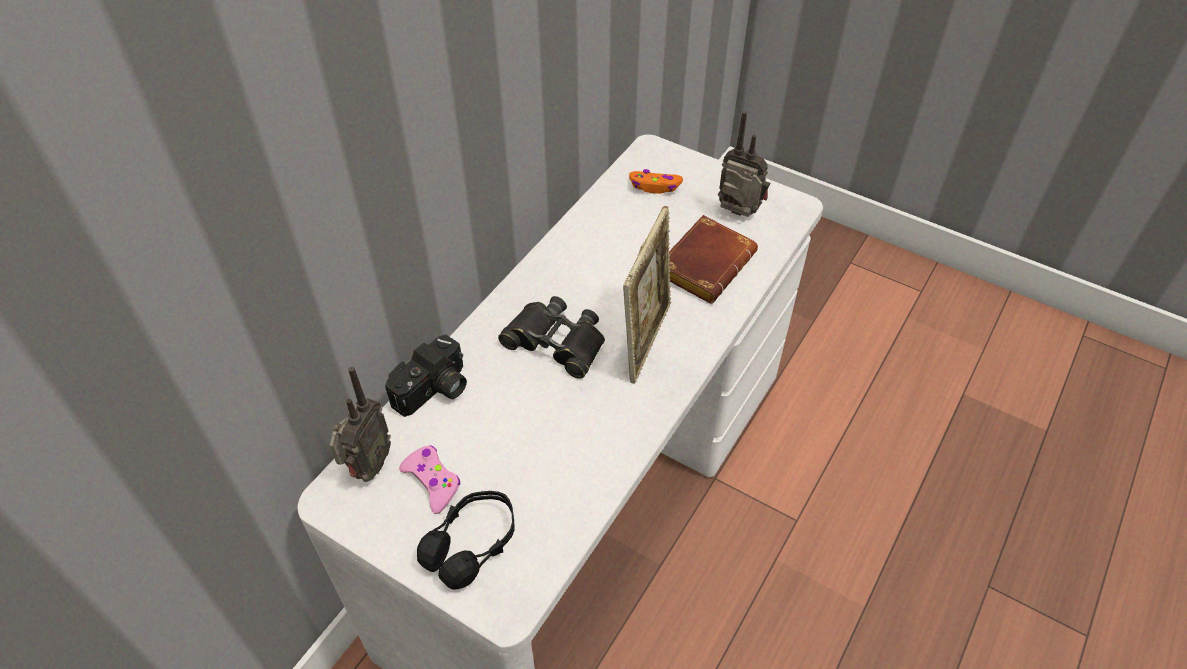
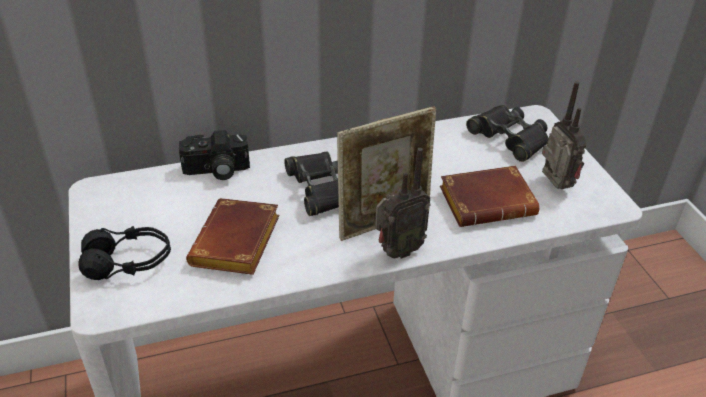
camera: 40 degrees right, 10 degrees down
radio [329,367,391,482] -> radio moved to [375,148,430,259]
pink game controller [399,445,460,514] -> none
orange game controller [629,169,683,194] -> black binoculars [466,105,549,162]
none -> brown book [186,198,279,275]

